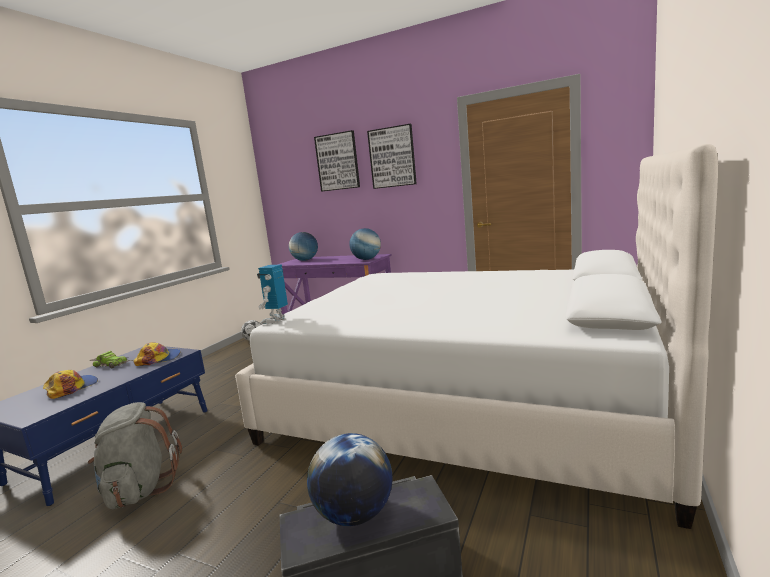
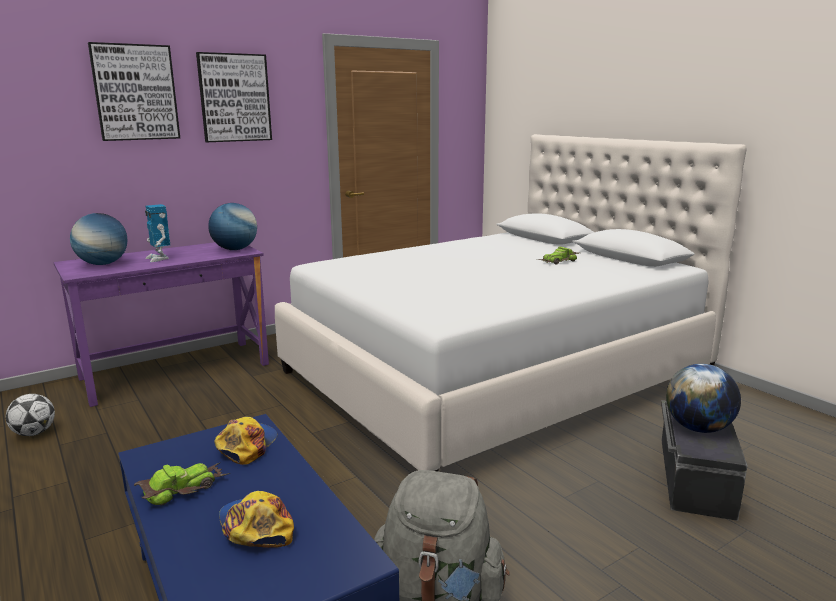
camera: 60 degrees left, 5 degrees up
toy robot [257,264,288,324] -> toy robot moved to [145,204,170,262]
none -> toy car [538,247,580,265]

